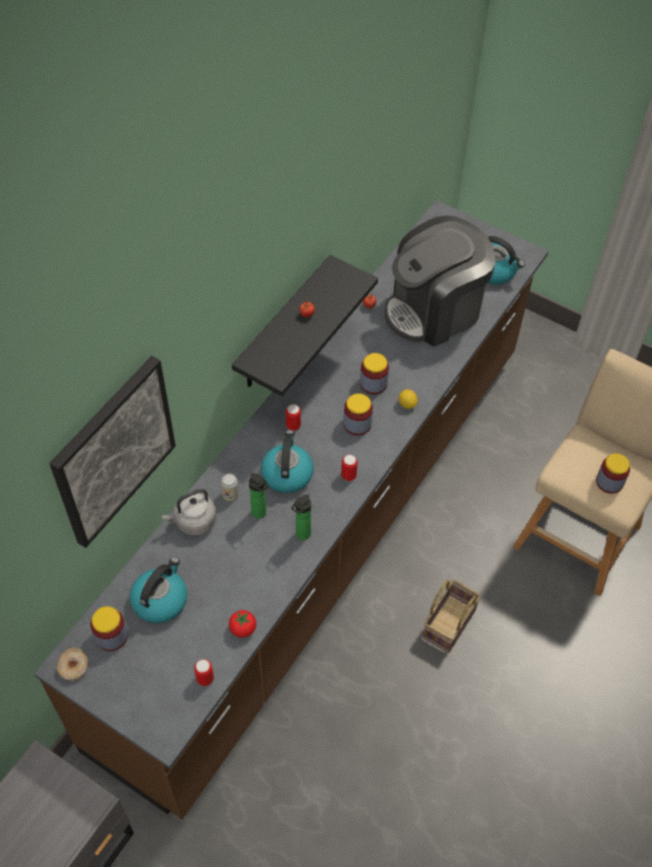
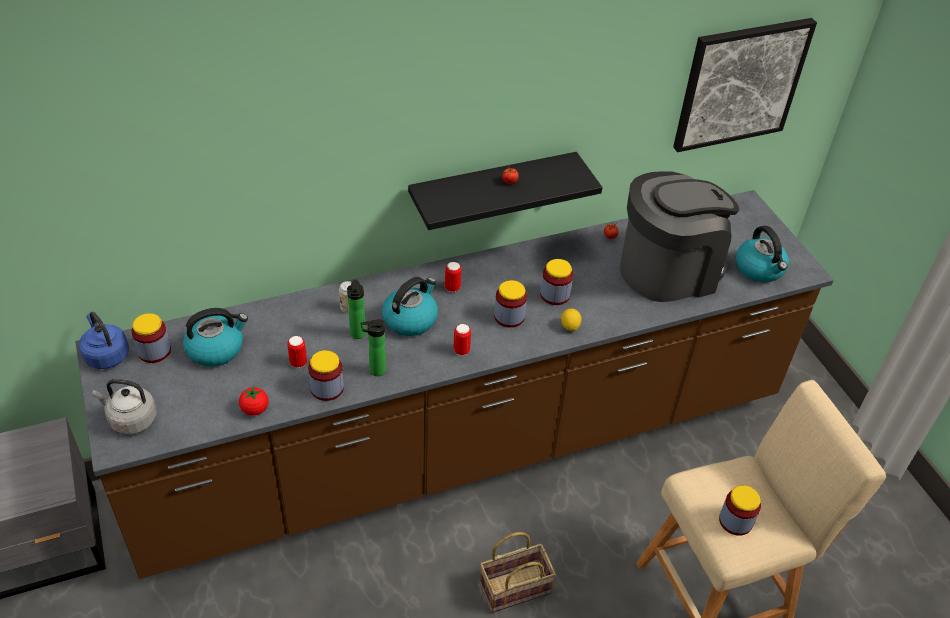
camera: 35 degrees right, 10 degrees down
picture [49,356,176,548] -> picture moved to [673,18,817,152]
donut [57,647,89,680] -> blue kettle [79,312,129,369]
grey kettle [161,489,217,536] -> grey kettle moved to [93,379,157,435]
can [194,659,214,686] -> can moved to [287,336,307,368]
coffee machine [384,215,496,347] -> coffee machine turned 150 degrees clockwise [620,171,739,302]
none -> jar [308,350,344,401]

